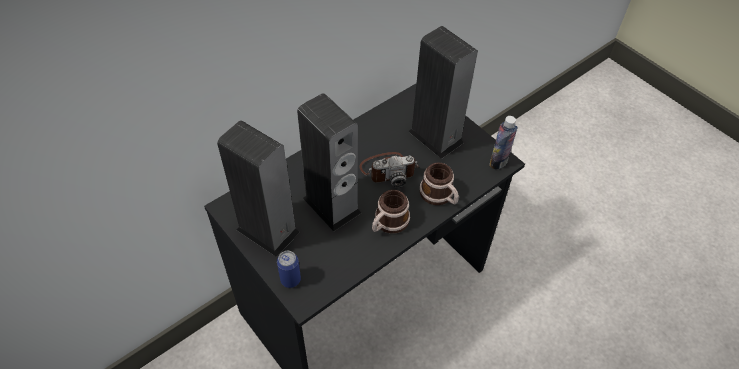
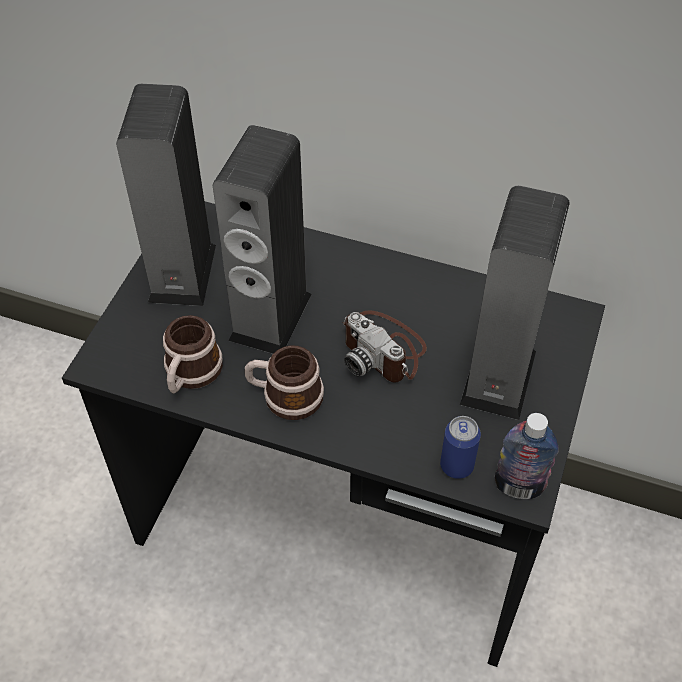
camera: 60 degrees right, 0 degrees up
can [277,251,301,288] -> can moved to [440,416,481,479]
mug [420,163,459,205] -> mug moved to [163,315,223,393]

